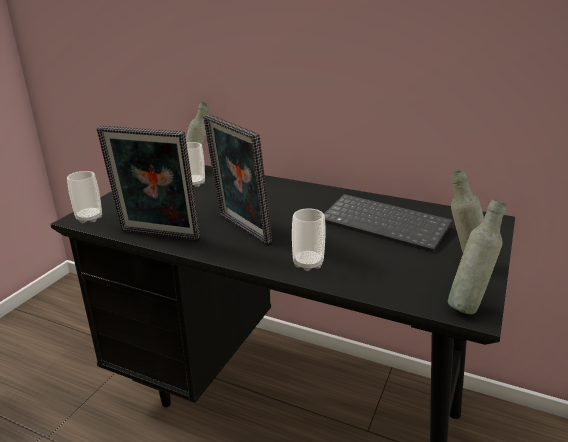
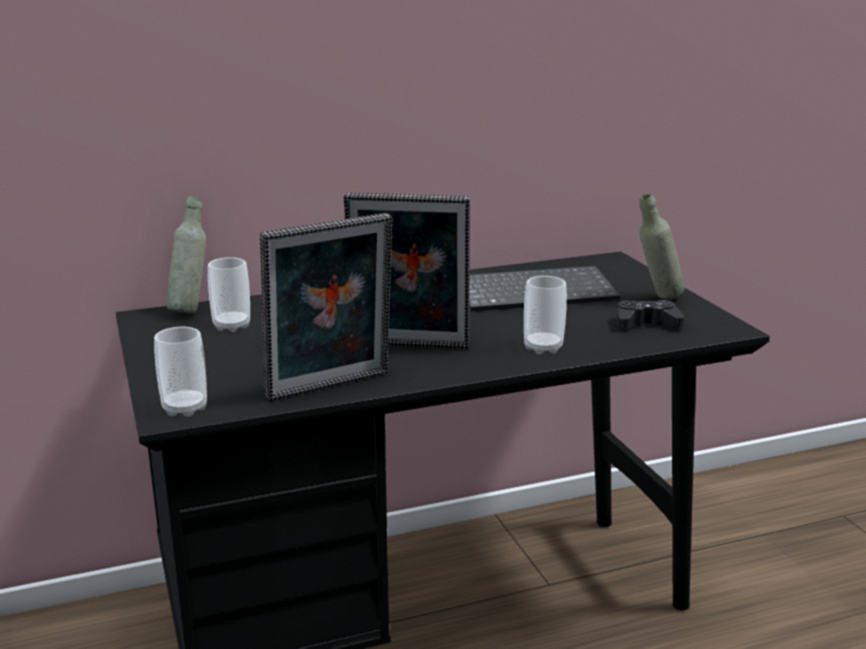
camera: 45 degrees left, 5 degrees down
grey bottle [448,199,506,314] -> none
none -> black game controller [617,300,684,328]

